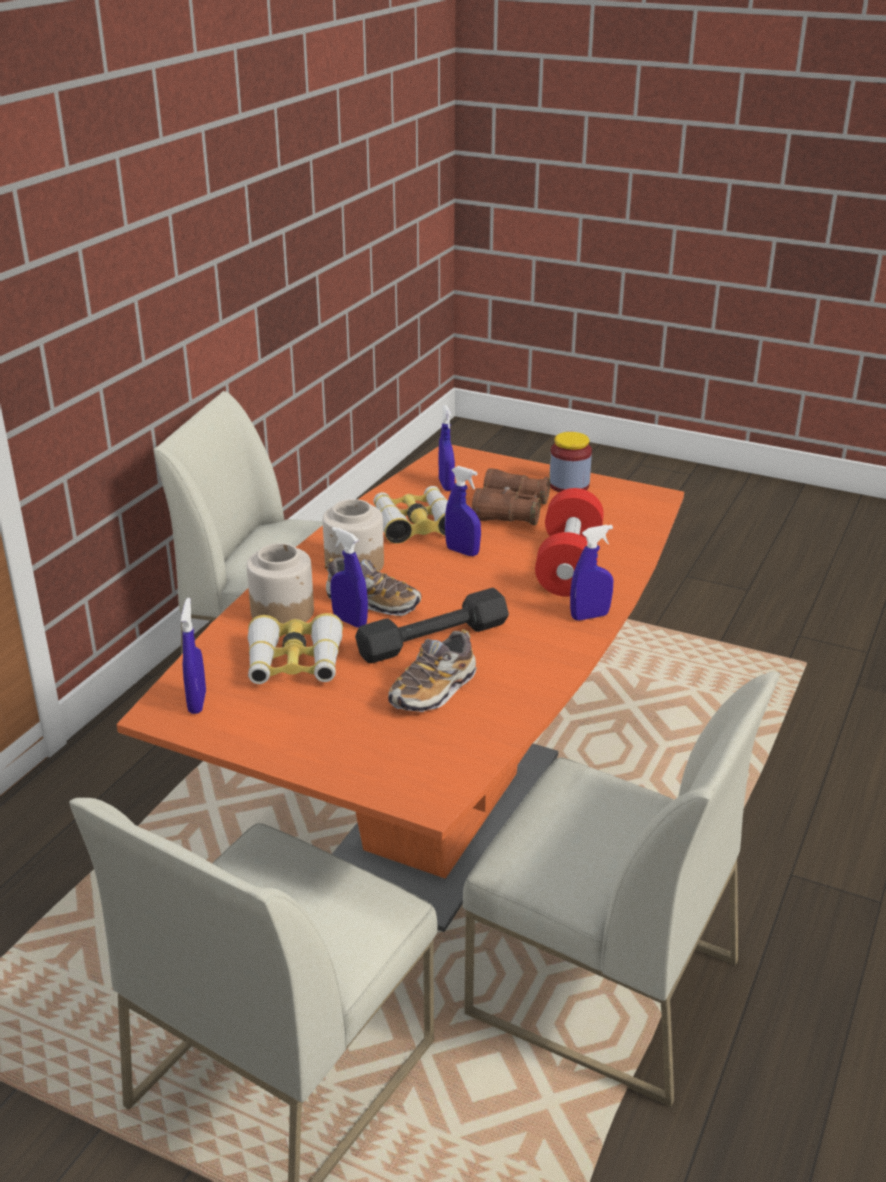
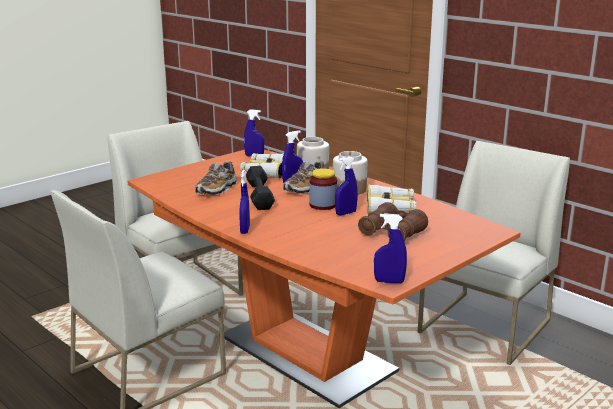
camera: 110 degrees right, 10 degrees down
shoe [388,629,477,712] -> shoe turned 120 degrees counterclockwise [196,161,237,195]
blue spray bottle [439,405,455,491] -> blue spray bottle moved to [374,213,407,284]
red dumbbell [535,488,604,597] -> none
jar [549,432,592,492] -> jar moved to [309,168,337,210]

